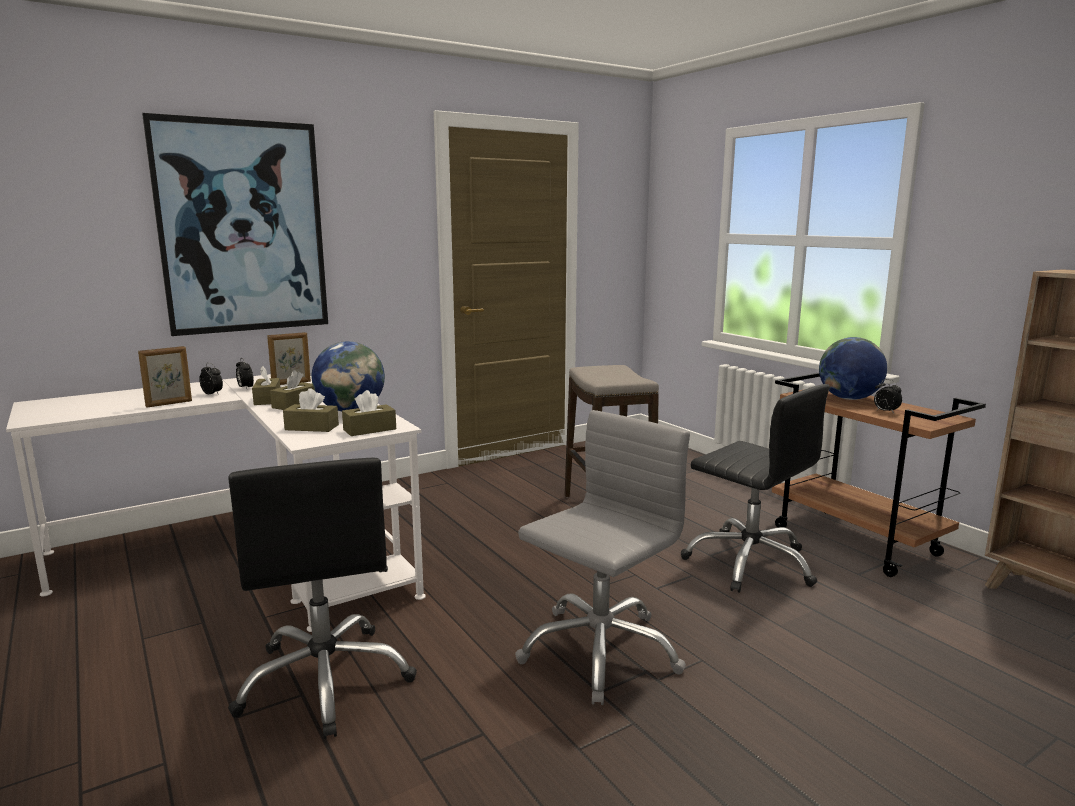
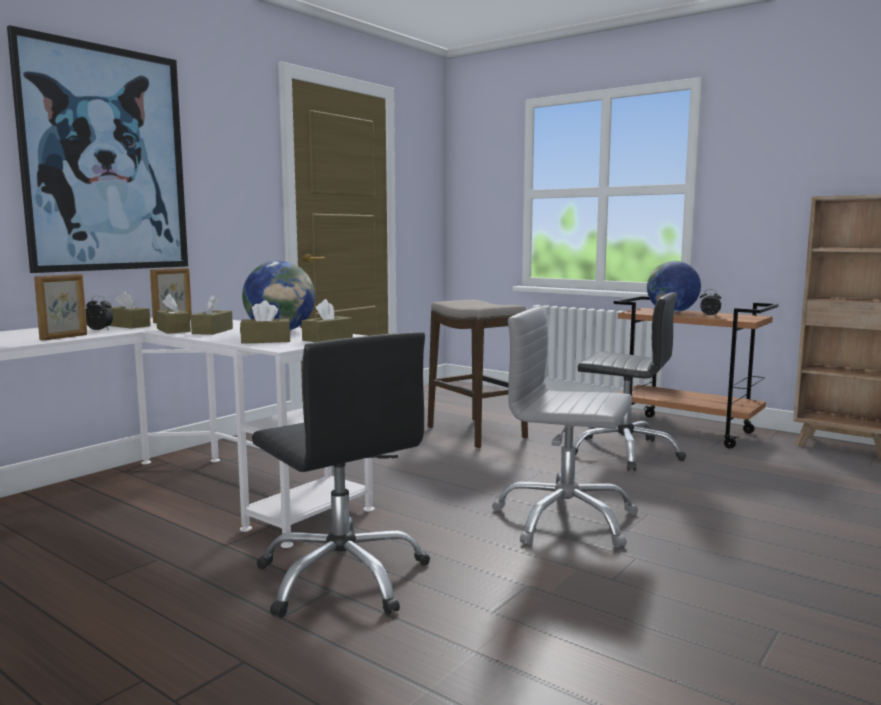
camera: 20 degrees left, 5 degrees down
alarm clock [236,358,254,389] -> brown tissue box [109,291,151,329]
grey office chair [515,410,690,705] -> grey office chair turned 90 degrees counterclockwise [492,307,638,548]

